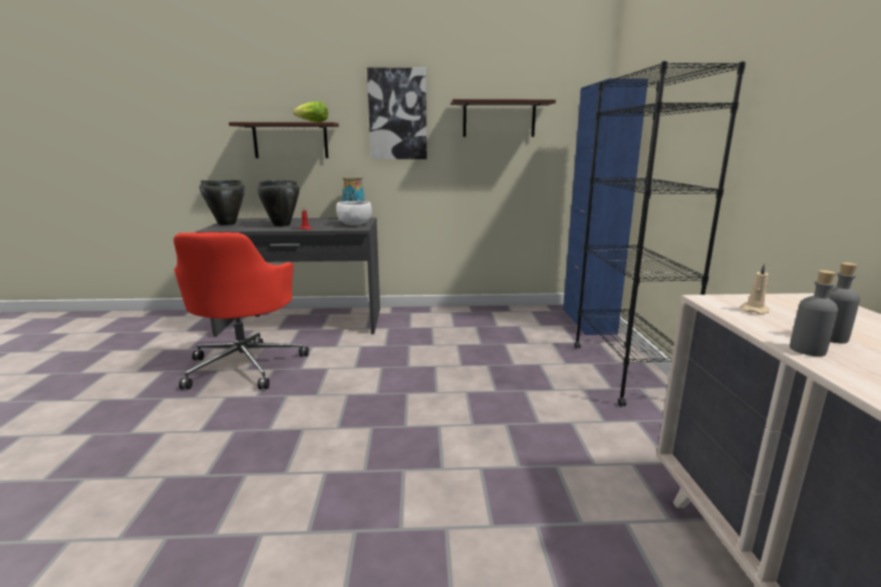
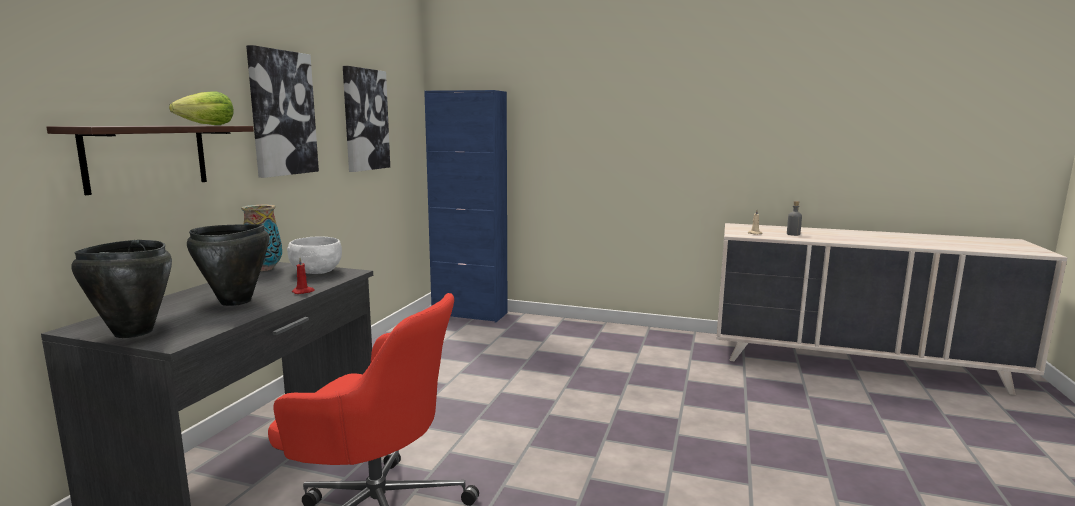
camera: 70 degrees left, 5 degrees down
shelf [451,99,556,137] -> picture [343,66,390,172]
black bookcase [575,61,746,406] -> none
grey bottle [790,270,838,356] -> none

